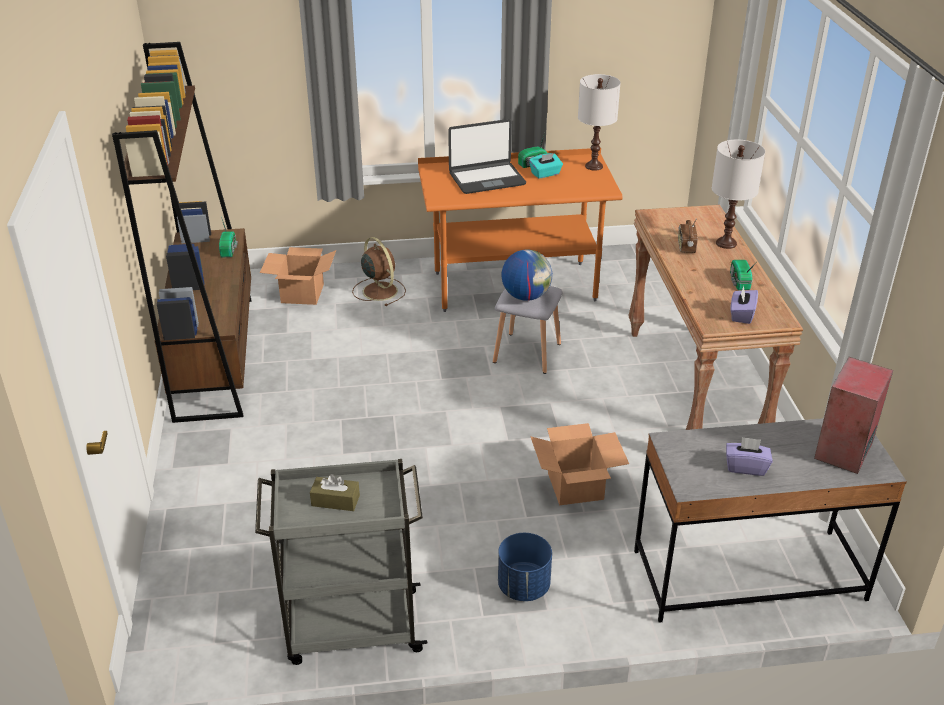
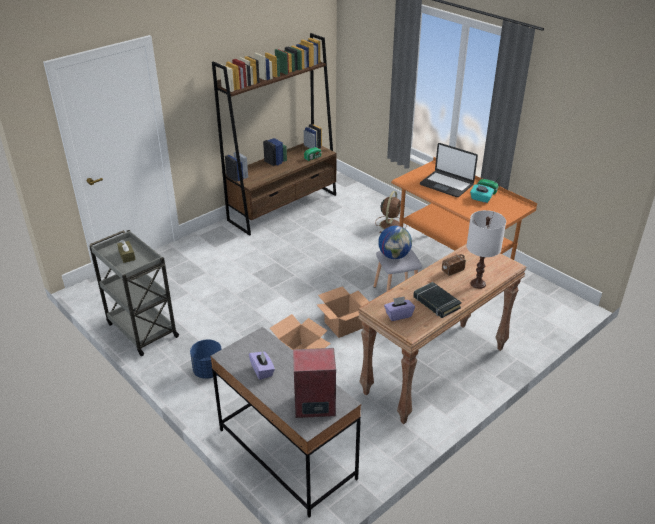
camera: 55 degrees right, 0 degrees up
cardboard box [260,247,336,305] -> cardboard box moved to [317,286,369,338]
white table lamp [578,74,621,170] -> none
radio [730,260,756,290] -> black book [413,282,462,318]

